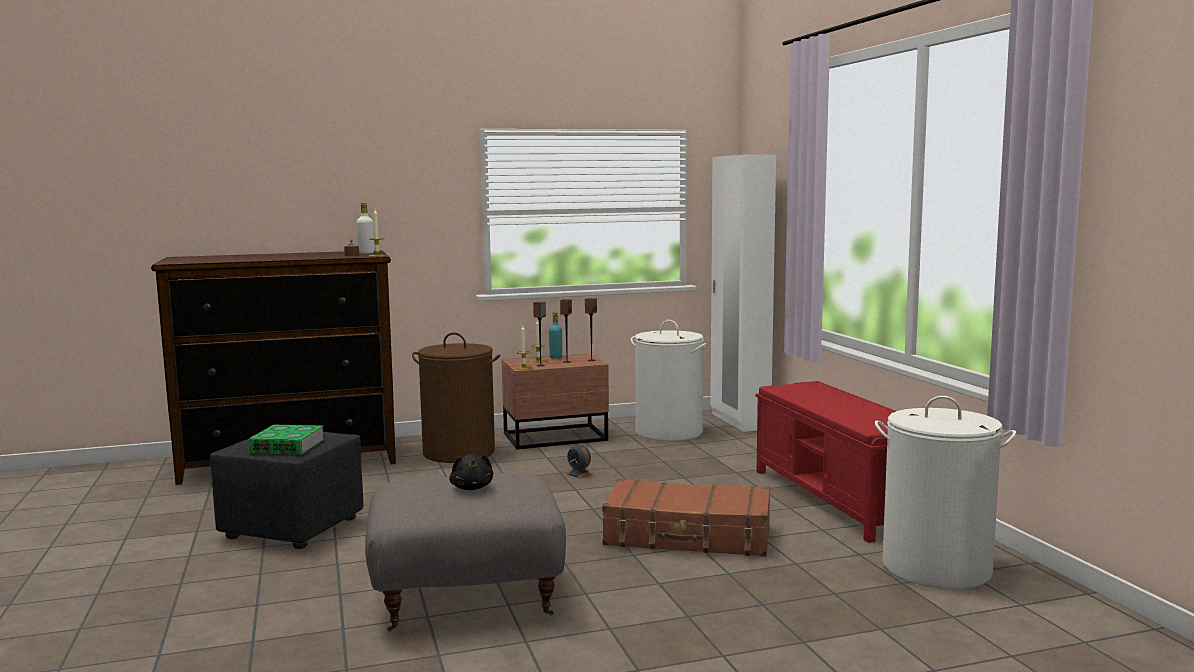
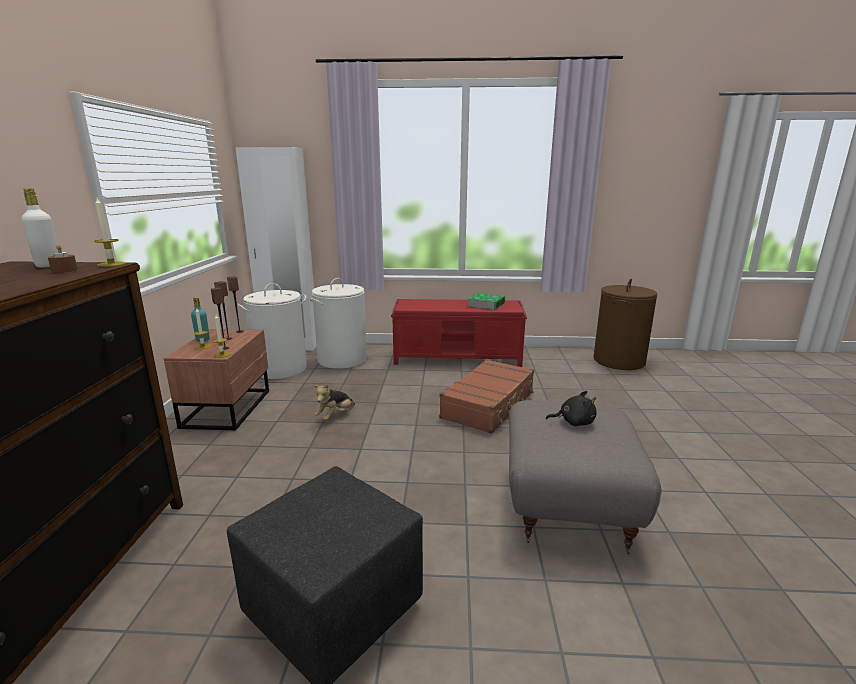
camera: 70 degrees left, 10 degrees up
book [248,425,324,454] -> book moved to [467,293,505,310]
brown laundry basket [412,332,500,463] -> brown laundry basket moved to [593,279,657,370]
alarm clock [566,444,593,479] -> plush toy [314,384,355,421]
white laundry basket [875,396,1016,589] -> white laundry basket moved to [310,278,367,369]

